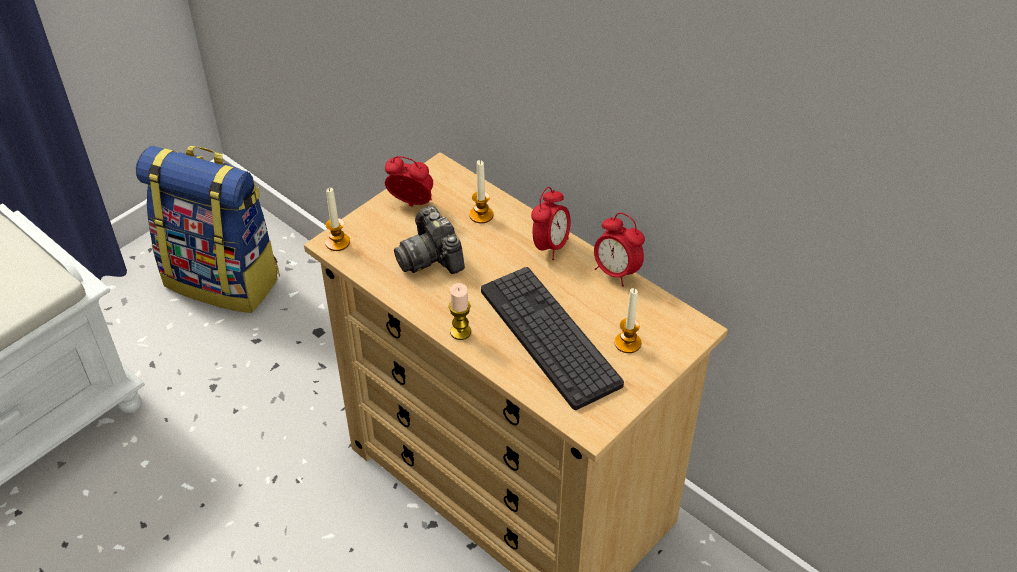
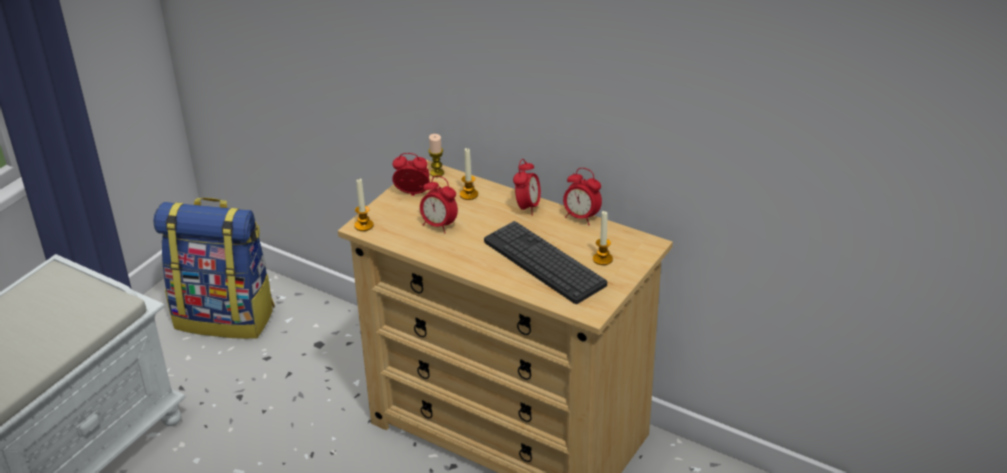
camera: 10 degrees left, 10 degrees down
camera [394,206,465,274] -> alarm clock [420,176,458,233]
candle [449,283,471,340] -> candle moved to [428,134,444,177]

